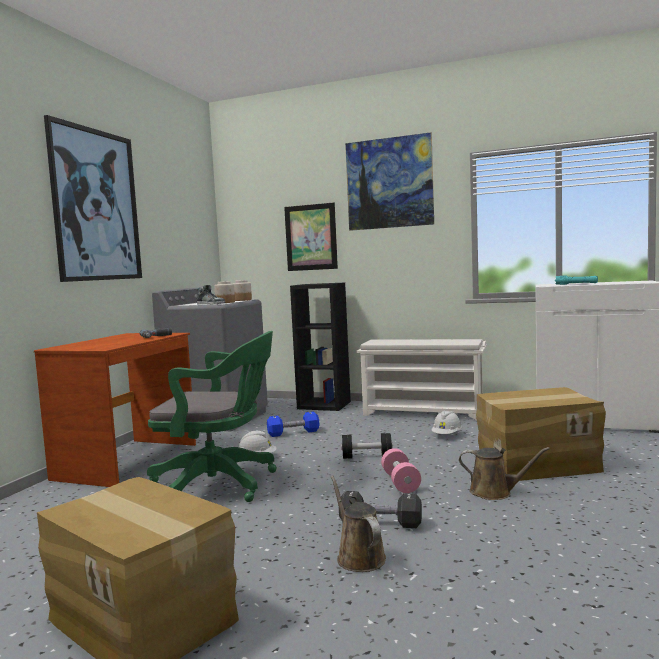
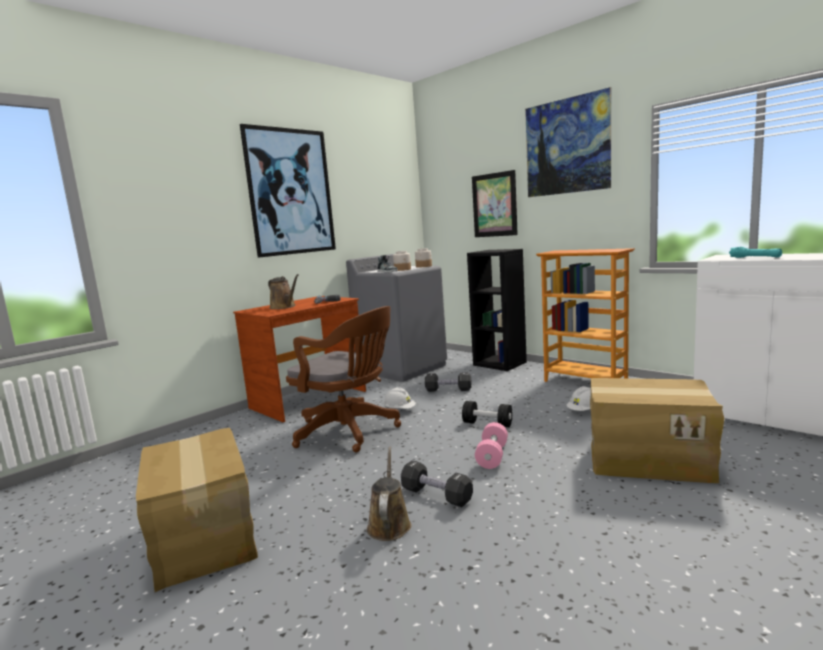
camera: 25 degrees right, 5 degrees up
green office chair [147,331,277,502] -> brown office chair [286,306,401,452]
blue dumbbell [267,411,319,437] -> black dumbbell [425,372,472,392]
white shoe rack [357,339,486,421] -> bookcase [536,248,635,382]
brown watering can [459,447,550,500] -> brown watering can moved to [268,274,299,309]

